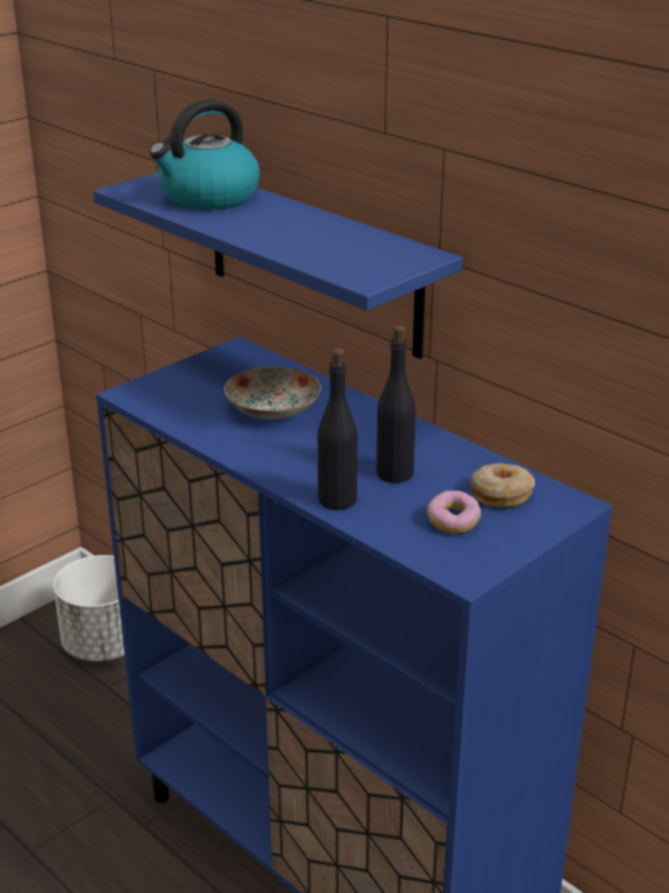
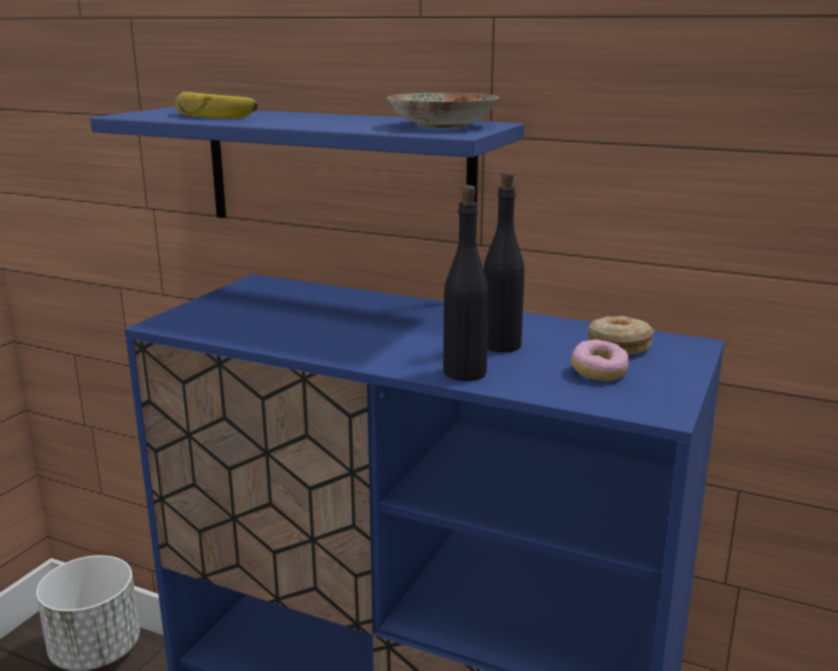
camera: 20 degrees left, 10 degrees down
kettle [149,99,260,210] -> banana [175,92,258,119]
plate [224,367,321,419] -> plate moved to [387,93,500,128]

